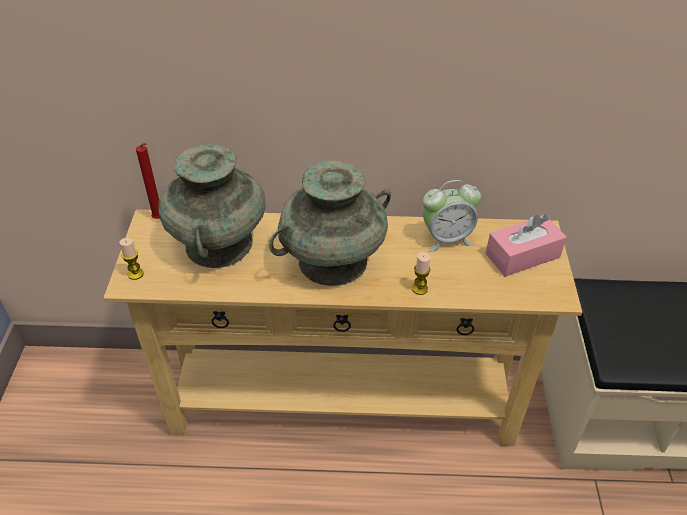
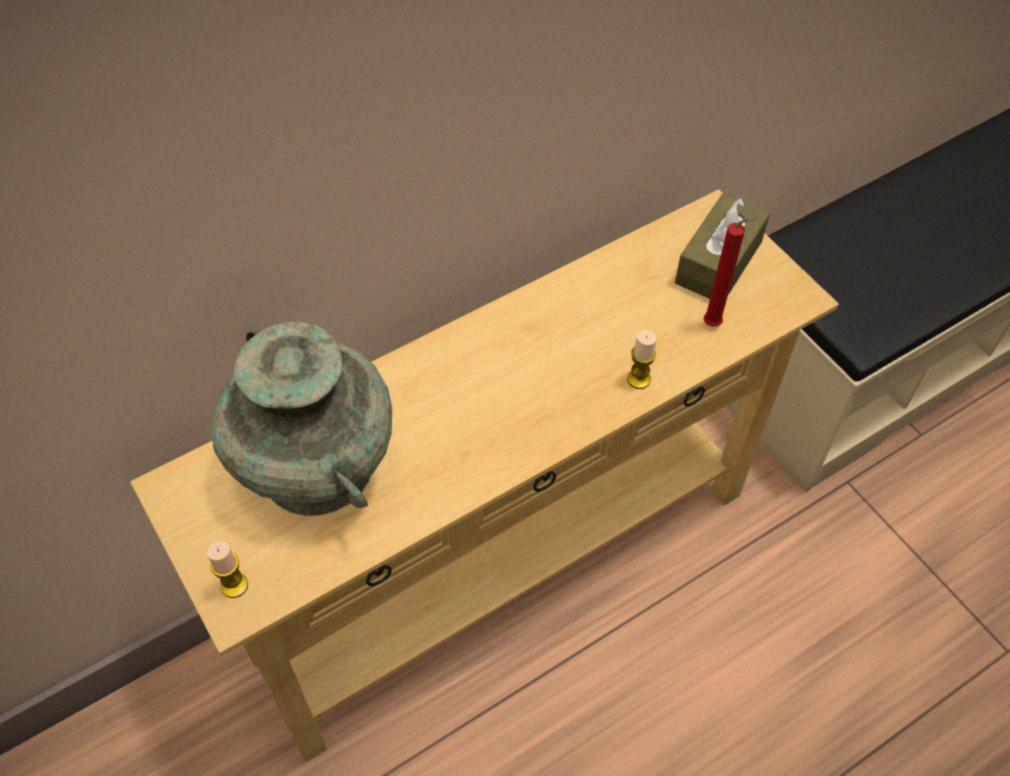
camera: 35 degrees left, 10 degrees up
red candle [136,143,159,219] -> red candle moved to [704,217,758,327]
turquoise vase [269,160,391,286] -> none
alarm clock [423,180,481,252] -> none
pink tissue box [486,214,567,277] -> brown tissue box [675,194,770,299]

